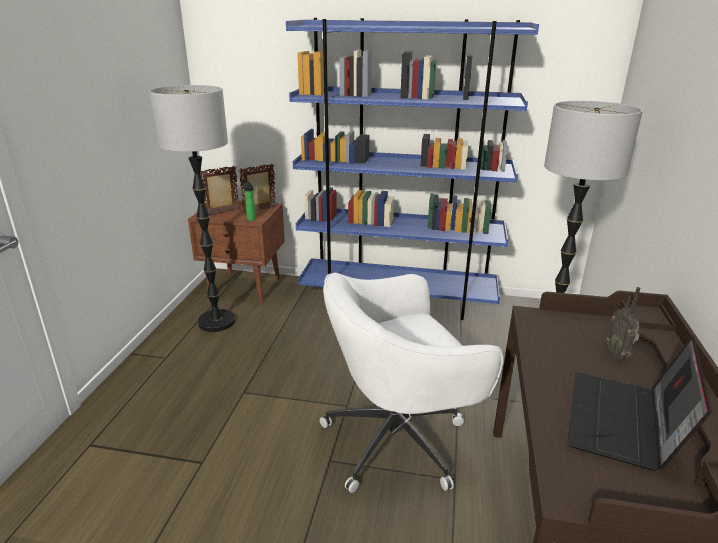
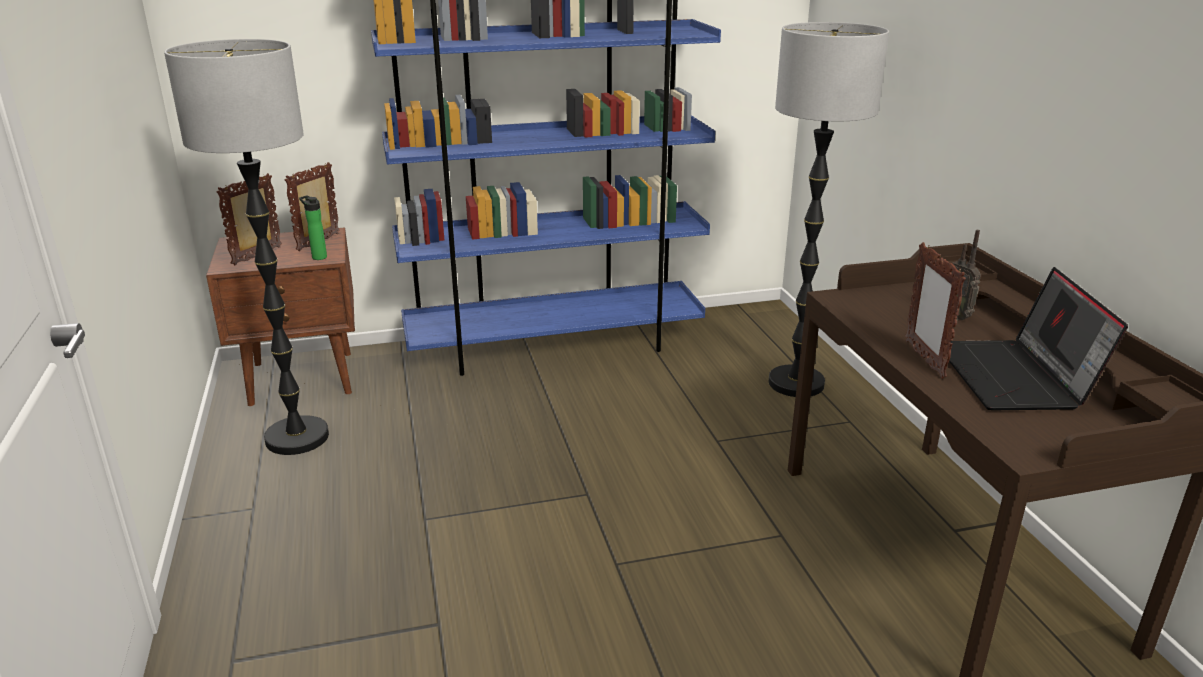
camera: 25 degrees left, 0 degrees up
white office chair [320,273,504,493] -> none
none -> picture frame [905,242,966,379]

